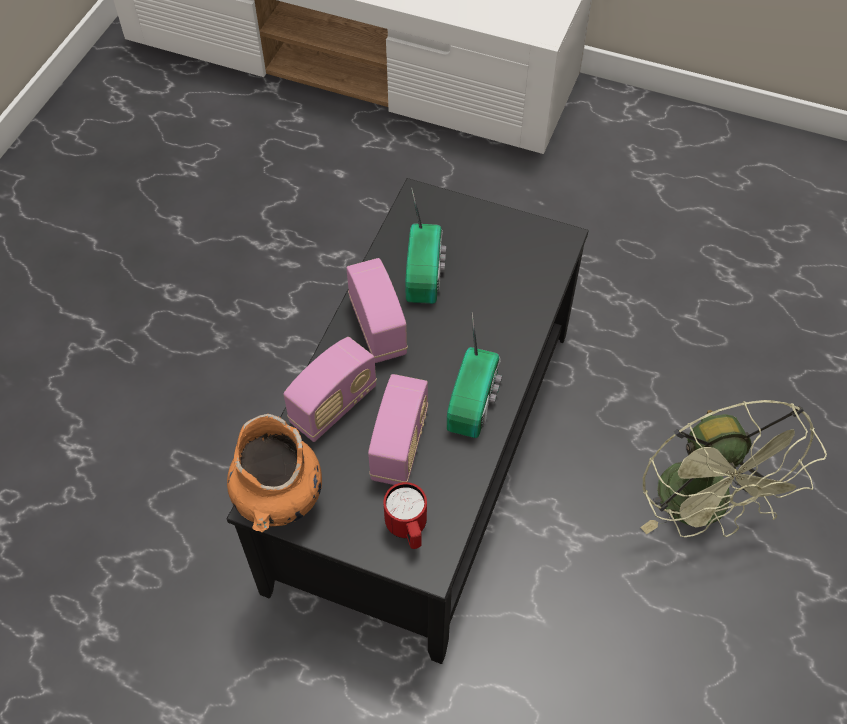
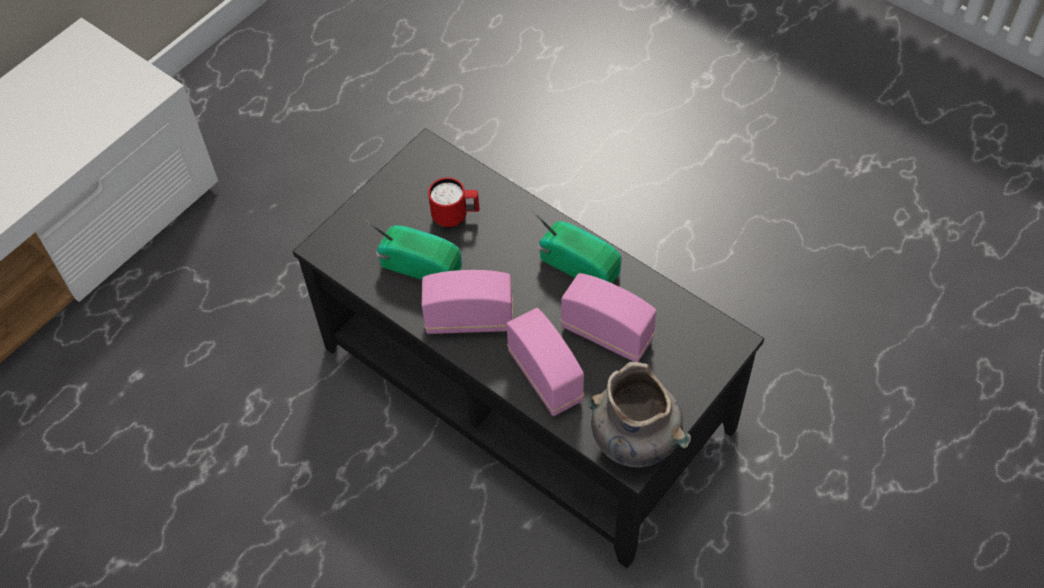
camera: 70 degrees left, 0 degrees up
orange vase [227,414,322,532] -> grey vase [588,362,691,467]
red mug [384,482,427,549] -> red mug moved to [428,177,479,228]
green fan [640,400,827,537] -> none

